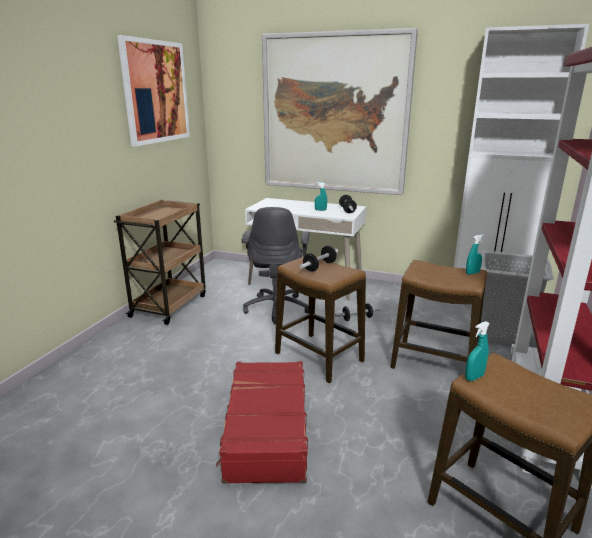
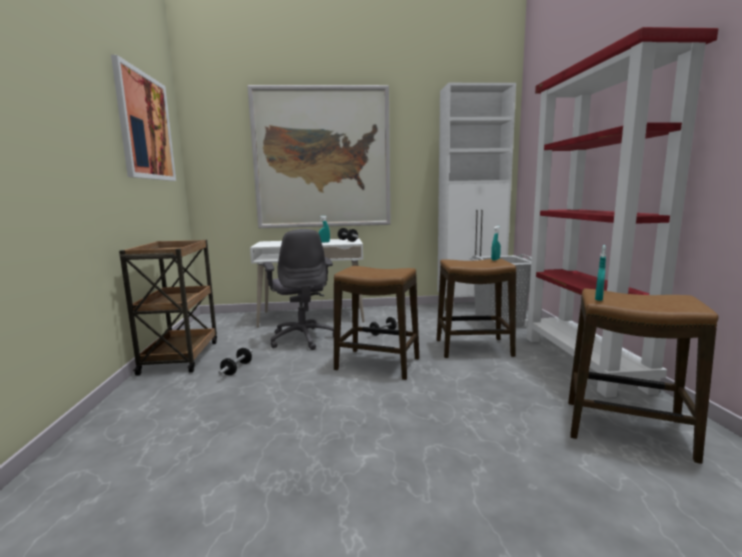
camera: 25 degrees left, 10 degrees down
red suitcase [216,361,308,484] -> none
dumbbell [300,246,338,272] -> dumbbell moved to [218,348,253,375]

